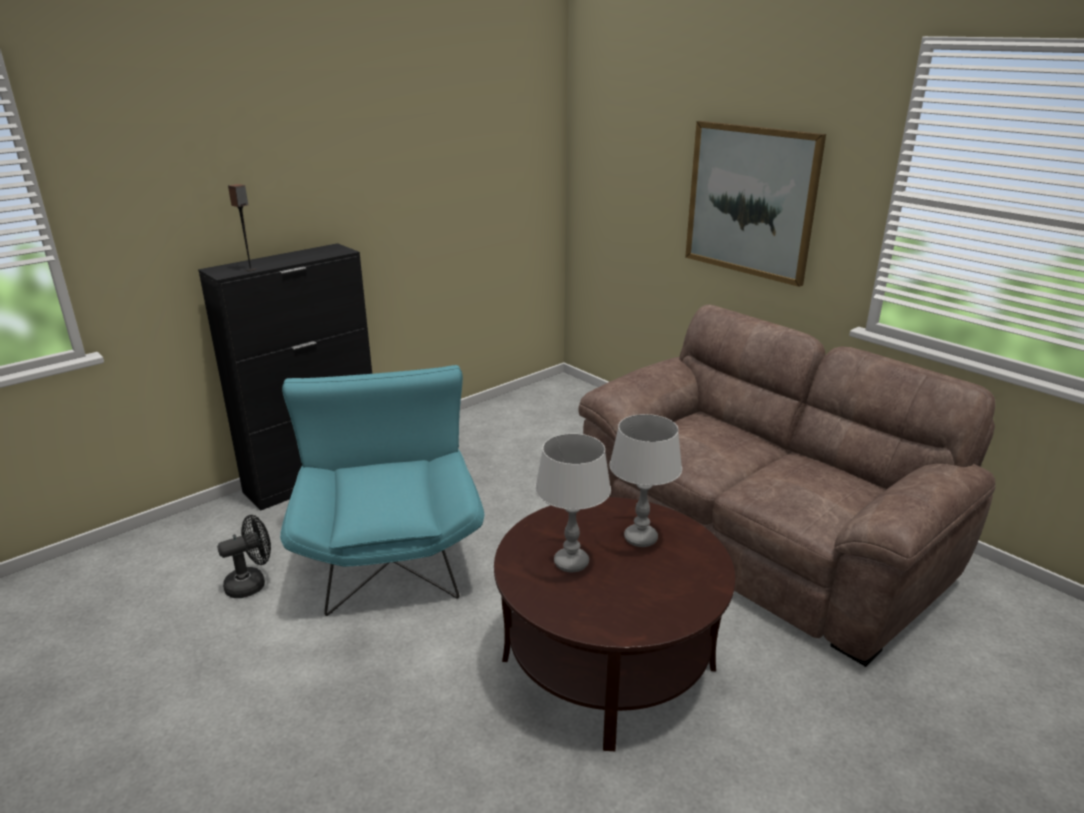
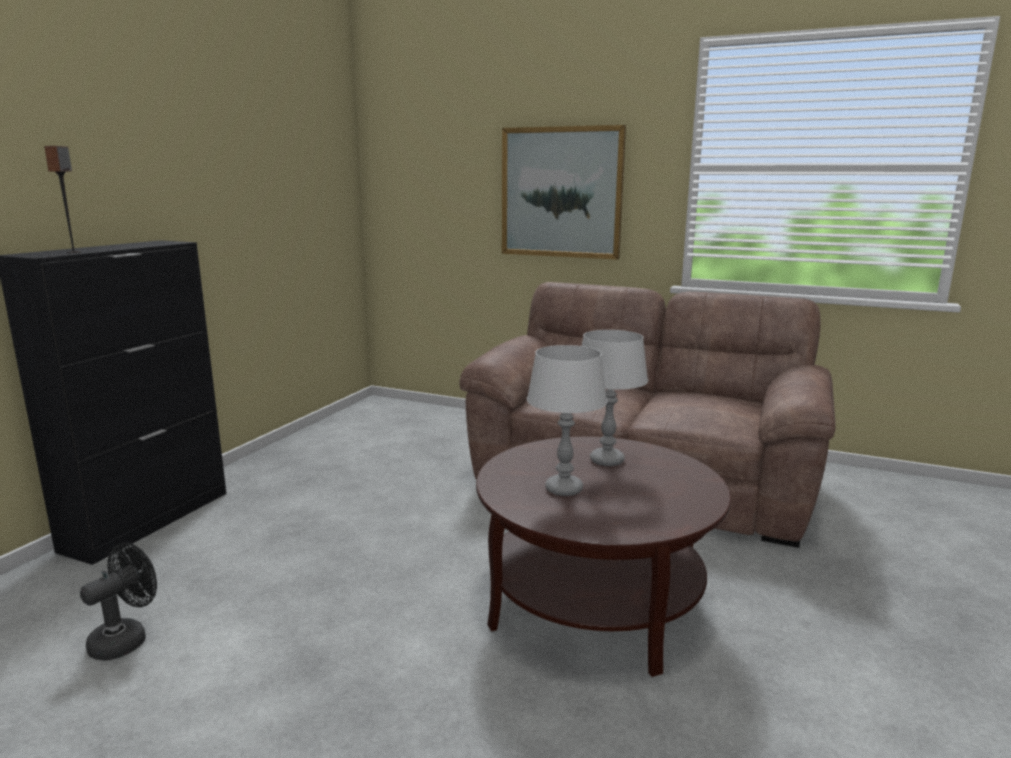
camera: 25 degrees left, 10 degrees down
turquoise armchair [280,365,484,616] -> none

